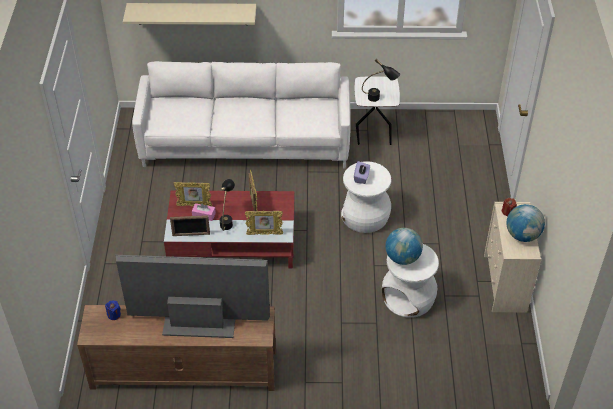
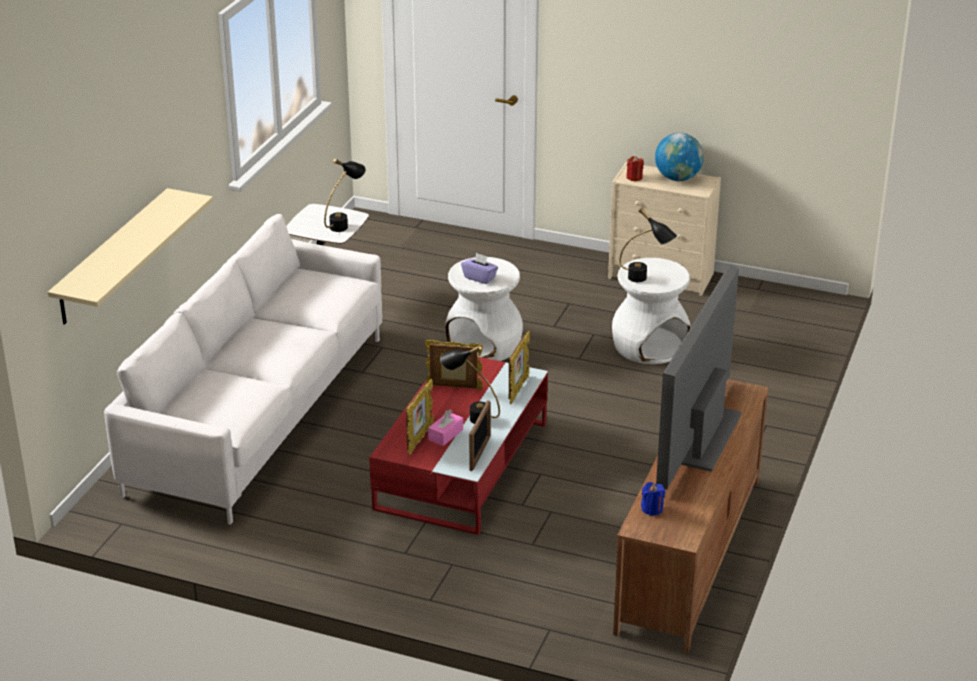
camera: 70 degrees left, 15 degrees down
globe [385,228,423,265] -> black table lamp [619,208,677,282]

